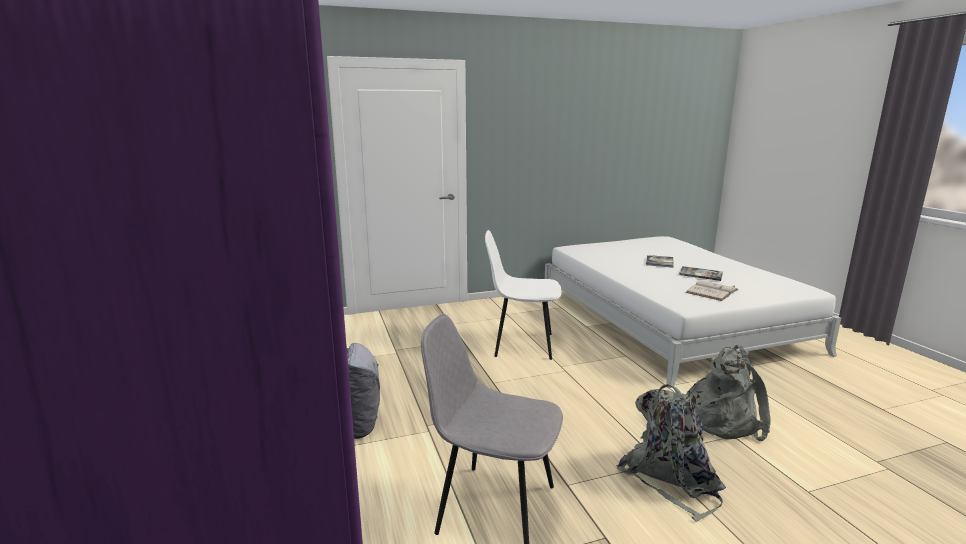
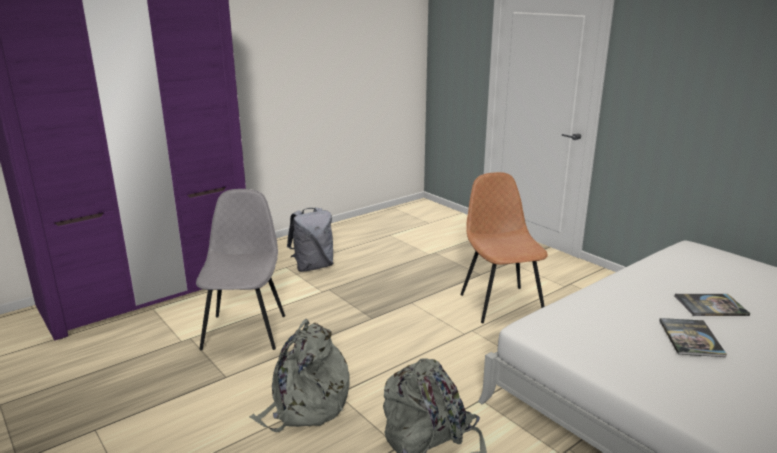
camera: 70 degrees right, 5 degrees up
white chair [485,230,561,360] -> brown chair [460,172,548,323]
white book [686,281,738,301] -> none

